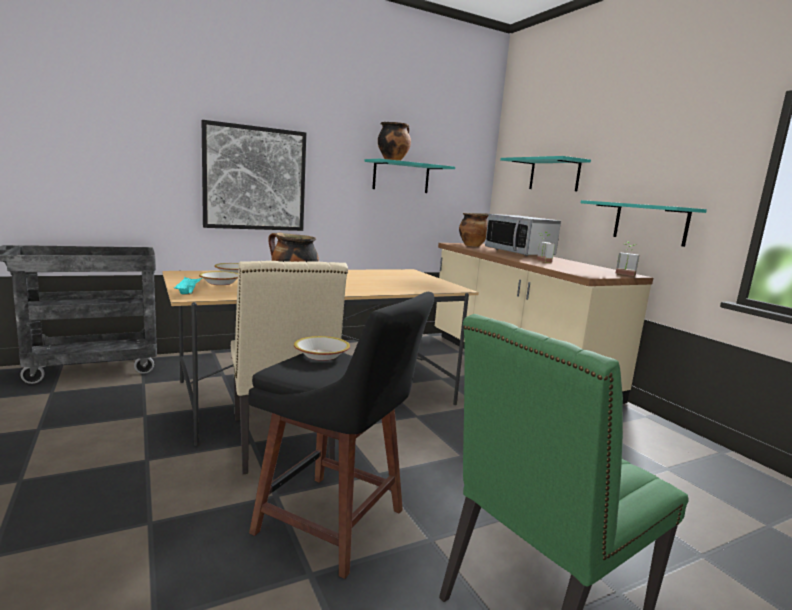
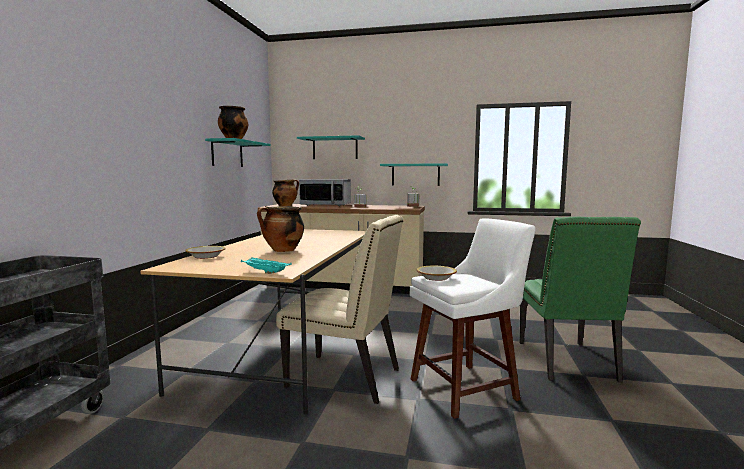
camera: 50 degrees left, 5 degrees down
bowl [199,271,238,285] -> none
picture [202,120,306,231] -> none
black stool [248,292,434,579] -> white stool [410,218,536,419]

